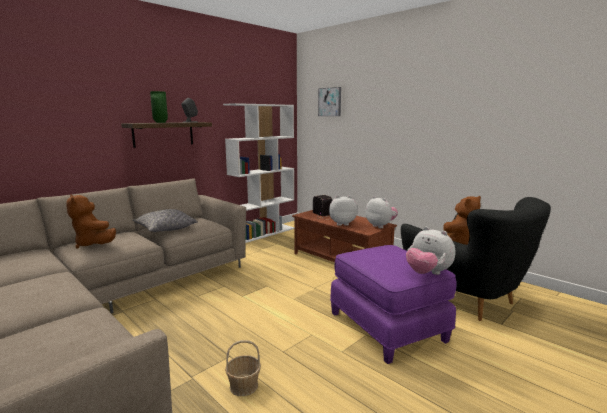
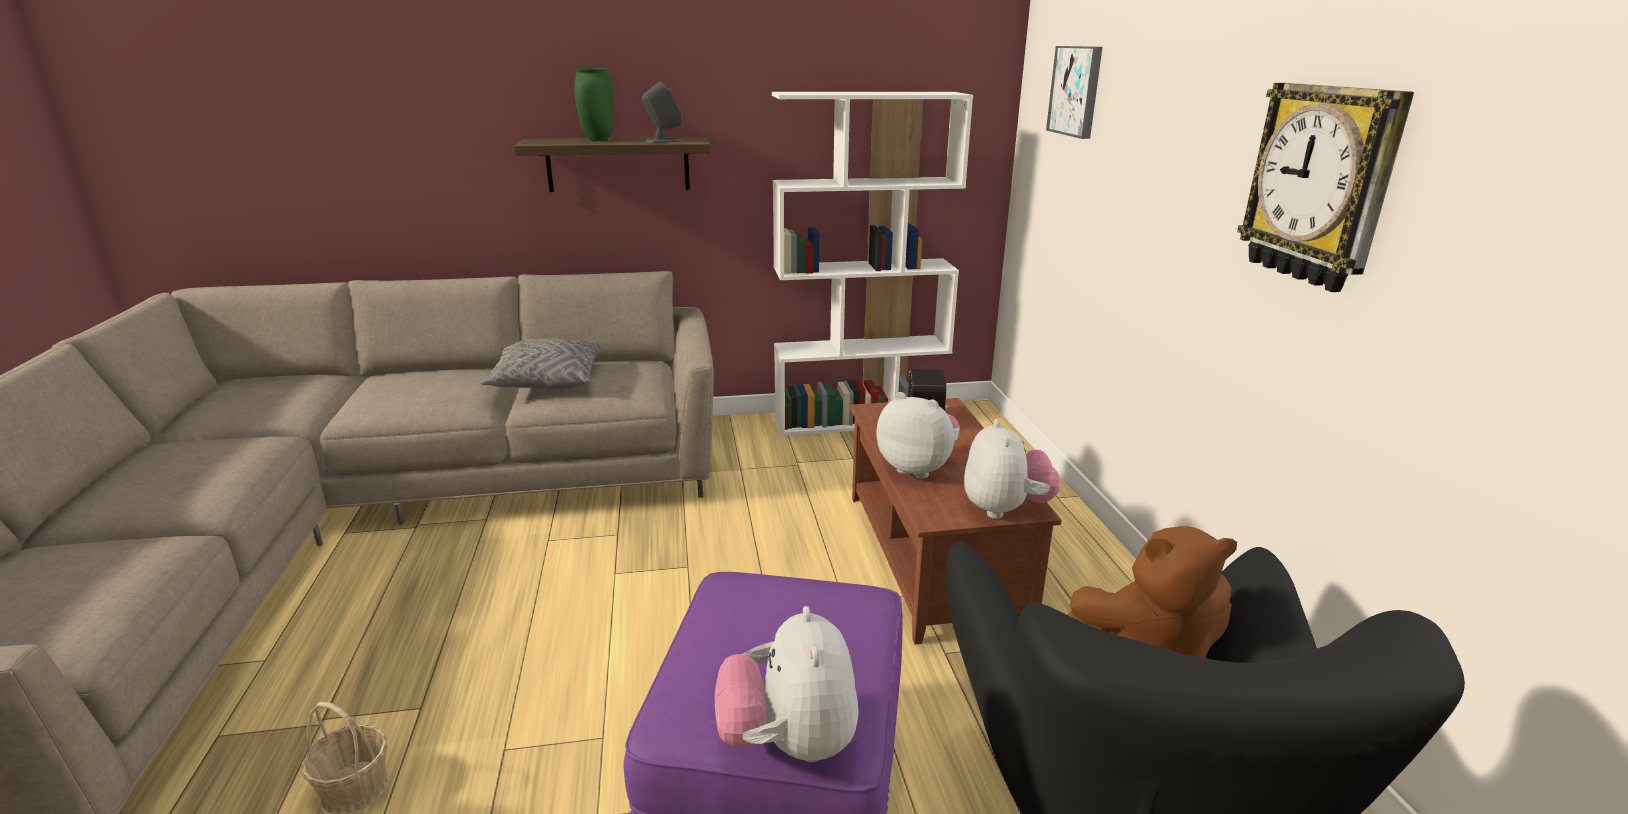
camera: 35 degrees right, 10 degrees up
brown plush toy [66,194,116,249] -> none
none -> wall clock [1237,82,1414,292]

